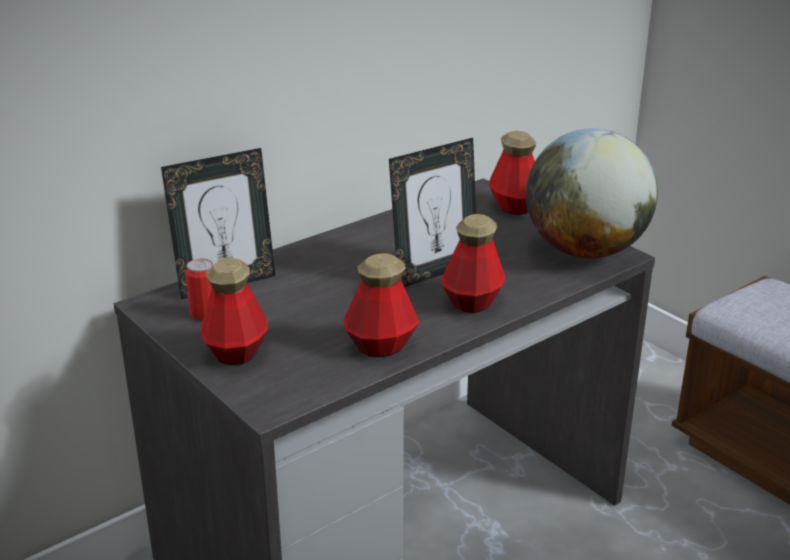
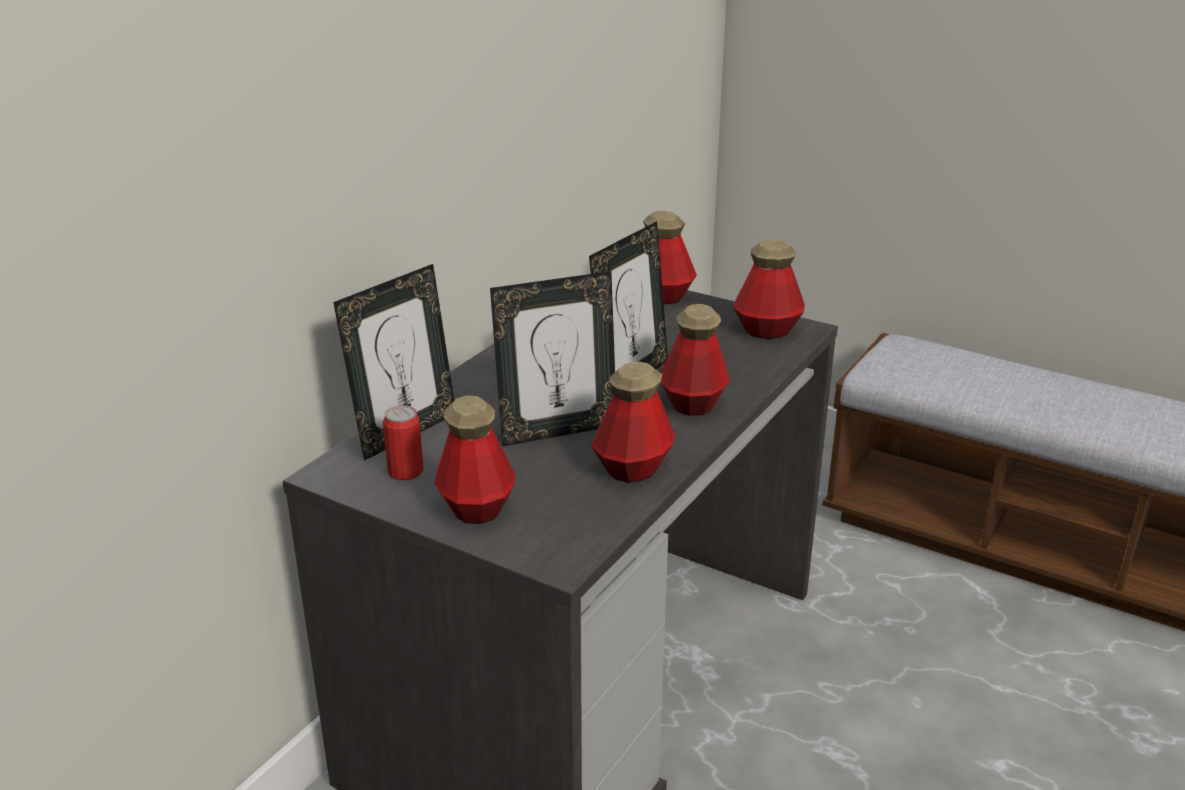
camera: 20 degrees left, 0 degrees up
globe [526,128,658,258] -> bottle [733,240,805,339]
none -> picture frame [490,271,615,446]

